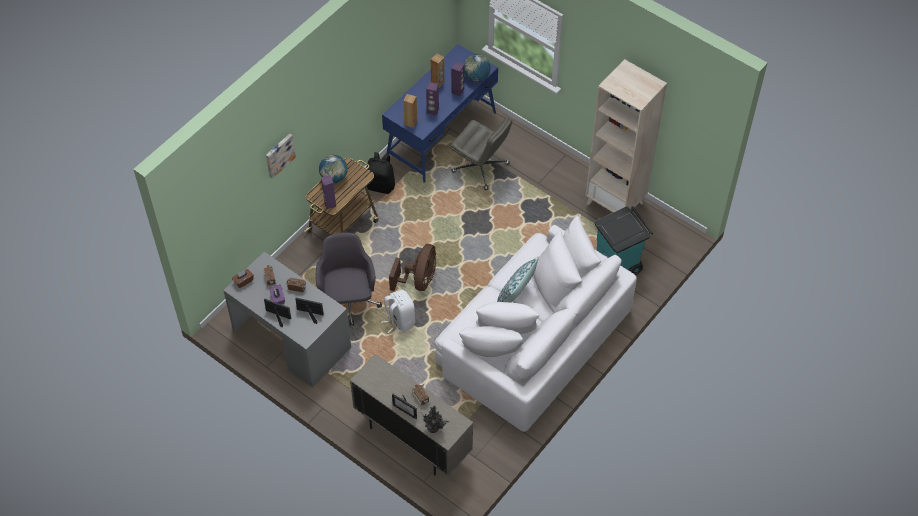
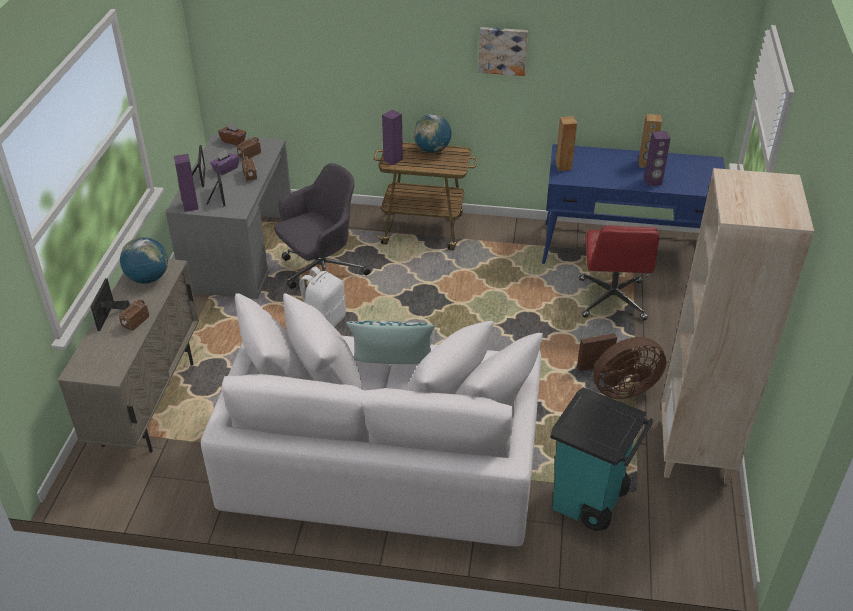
camera: 60 degrees right, 15 degrees down
picture [266,134,296,179] -> picture moved to [478,27,528,76]
black backpack [366,152,395,194] -> none
brown fan [389,244,436,291] -> brown fan moved to [577,333,666,399]
potted plant [422,406,450,433] -> none
purple speaker [426,82,439,115] -> purple speaker moved to [174,154,199,212]
grey office chair [450,118,512,190] -> red office chair [579,225,659,320]
globe [464,54,491,82] -> globe moved to [120,237,168,283]

